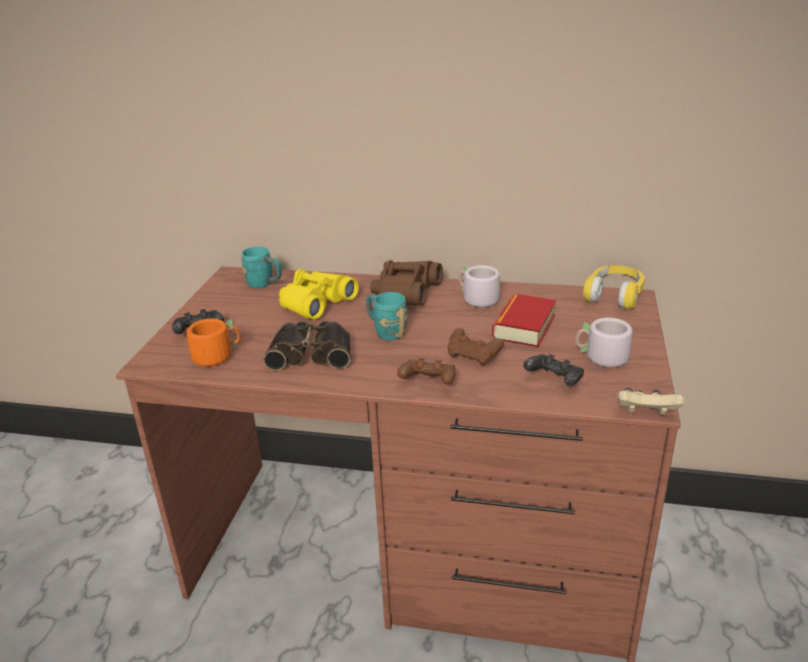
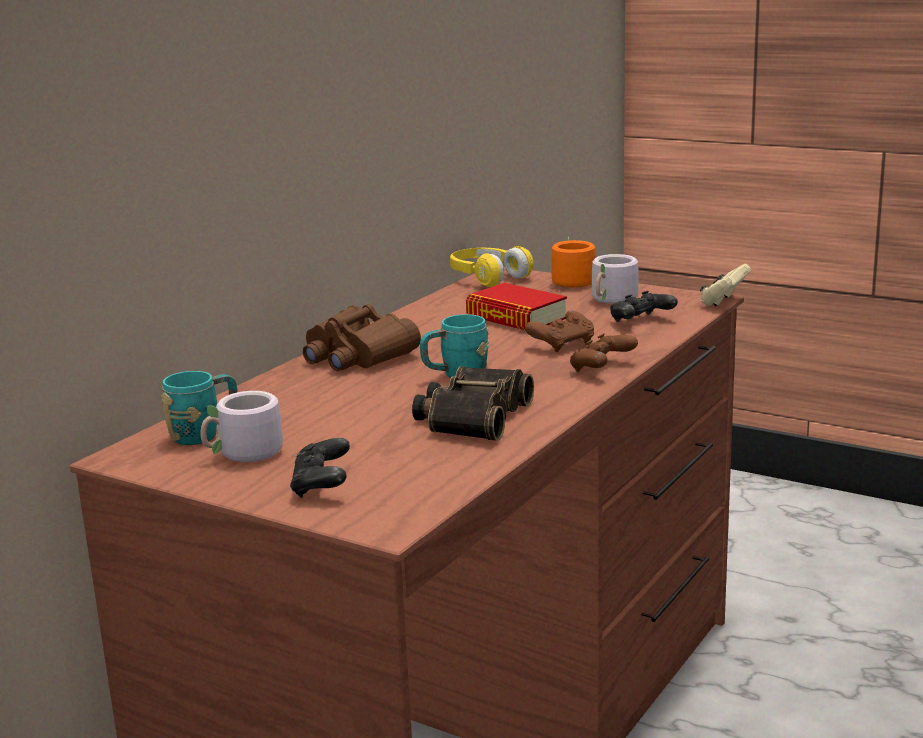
camera: 70 degrees left, 10 degrees down
orange mug [186,318,241,366] -> orange mug moved to [551,237,596,291]
yellow binoculars [279,269,359,319] -> none
grey mug [459,265,500,314] -> grey mug moved to [200,391,296,462]

